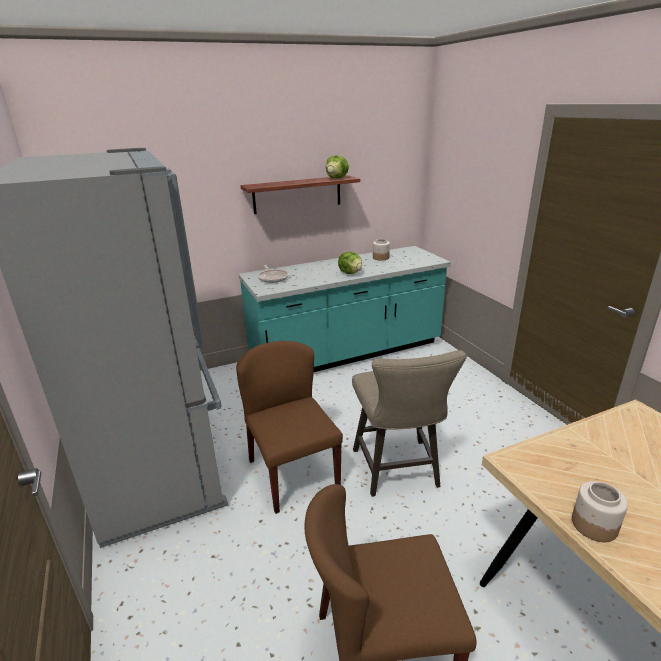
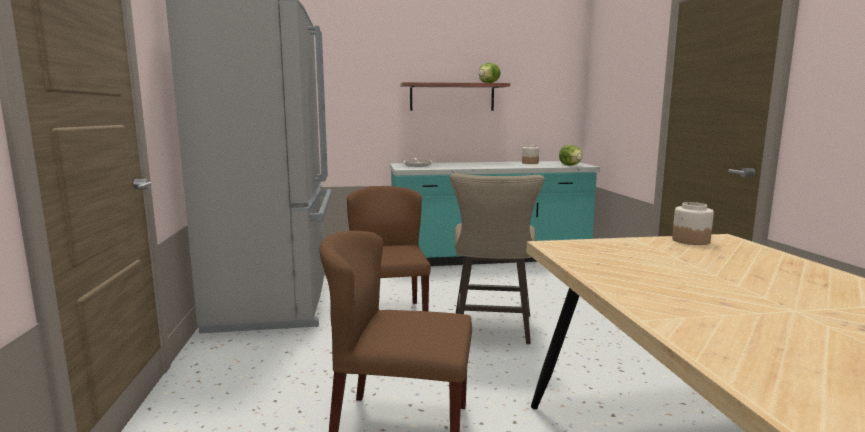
camera: 15 degrees right, 15 degrees down
lettuce [338,252,362,274] -> lettuce moved to [559,145,583,166]
jar [572,481,628,542] -> jar moved to [672,202,714,245]

